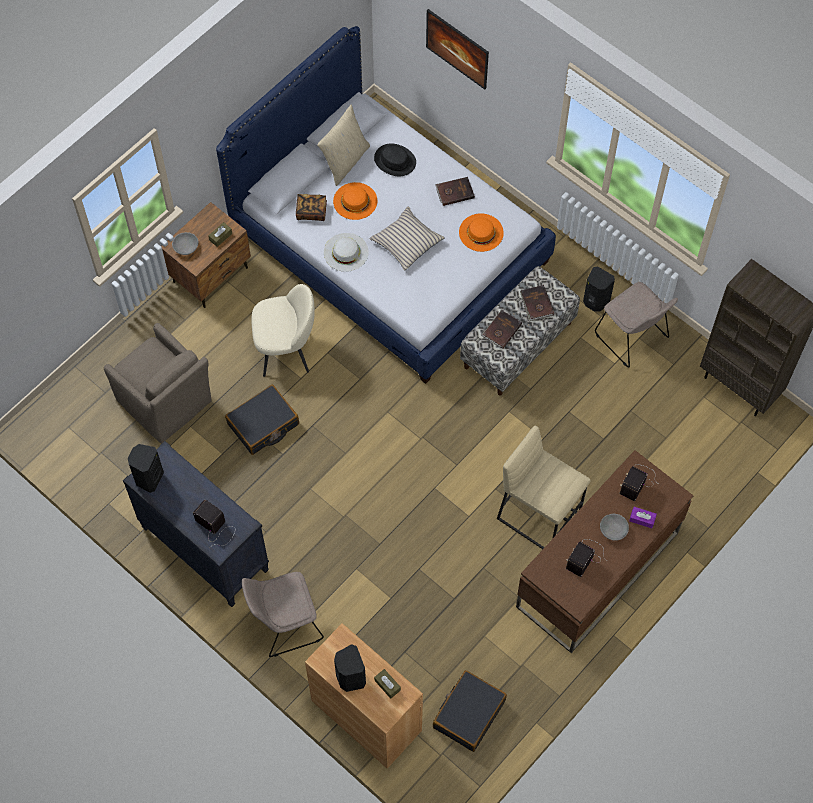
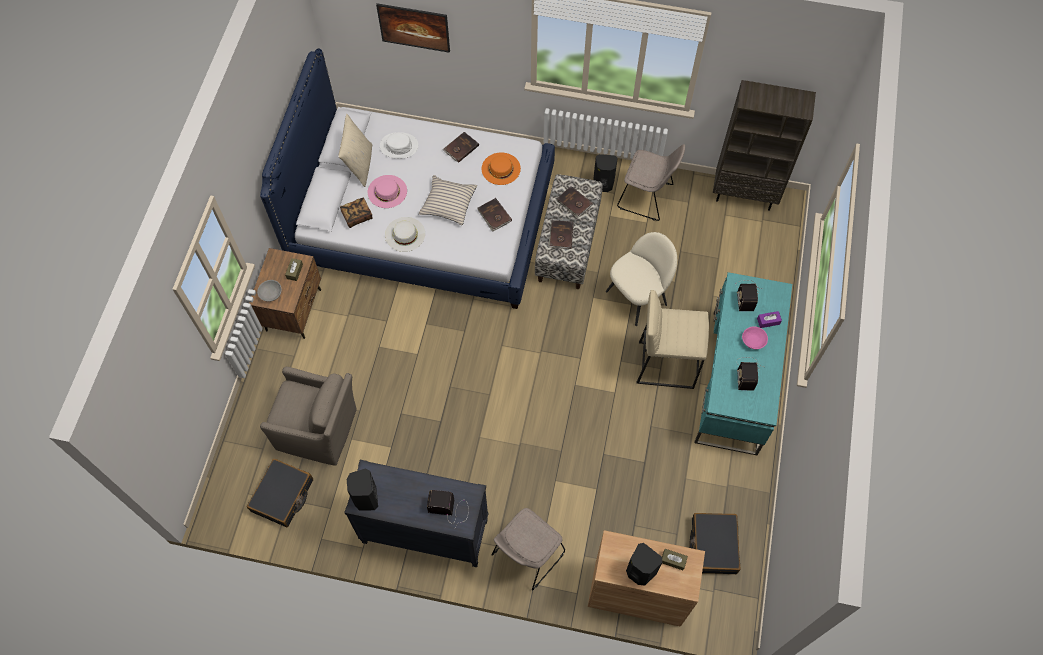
camera: 30 degrees left, 0 degrees up
black suitcase [225,385,299,455] -> black suitcase moved to [247,459,313,527]
beige chair [251,284,315,377] -> beige chair moved to [606,232,677,326]
orange hat [333,182,377,220] -> pink hat [368,175,407,208]
black hat [374,143,416,176] -> white hat [380,132,418,159]
brown desk [516,450,693,653] -> turquoise desk [694,272,792,455]
grey bowl [600,514,629,541] -> pink bowl [742,326,768,349]
none -> brown book [477,198,512,232]

